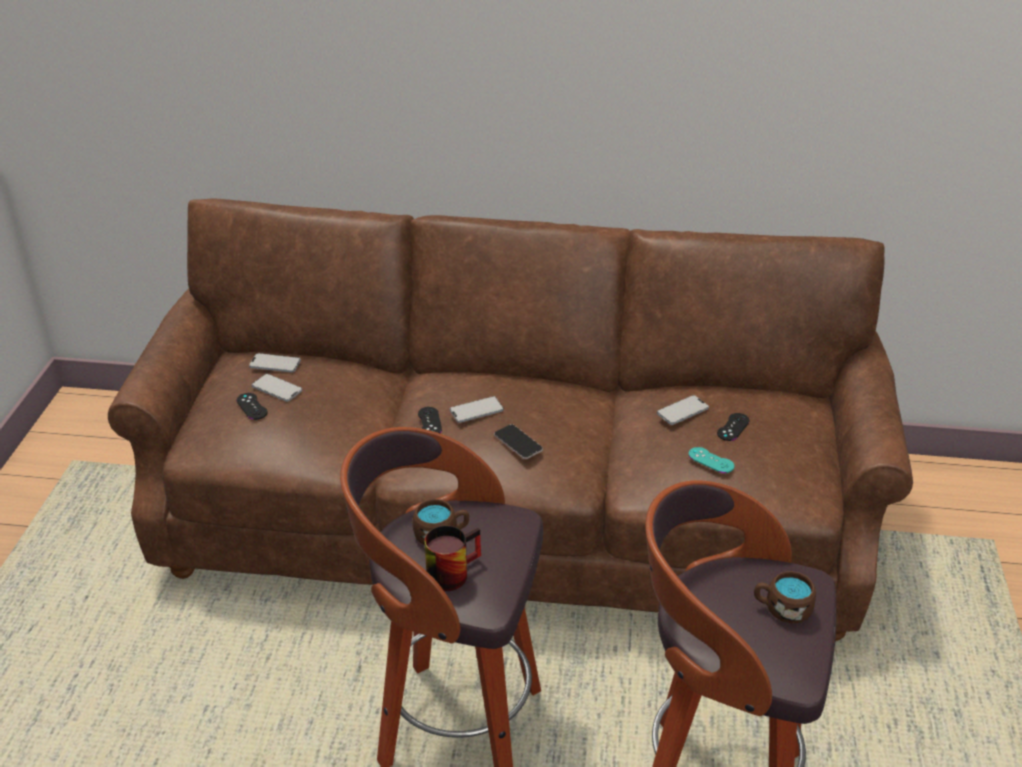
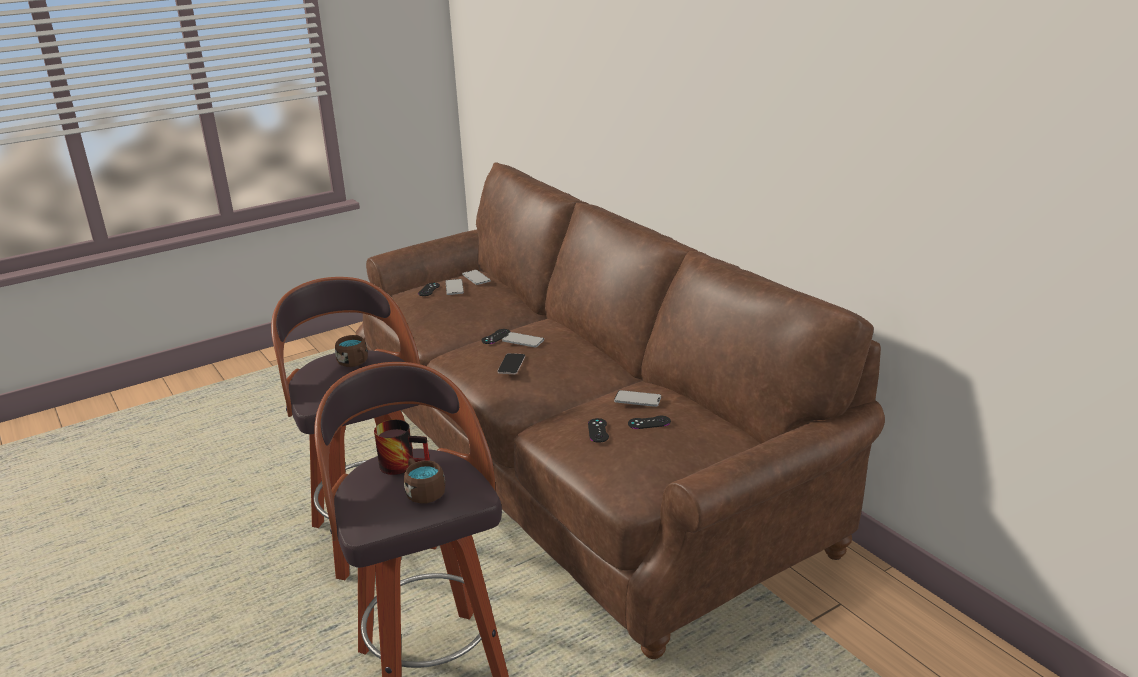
camera: 50 degrees right, 10 degrees down
mug [425,526,481,591] -> mug moved to [374,420,430,475]
turquoise game controller [689,447,734,473] -> black game controller [588,418,609,443]

